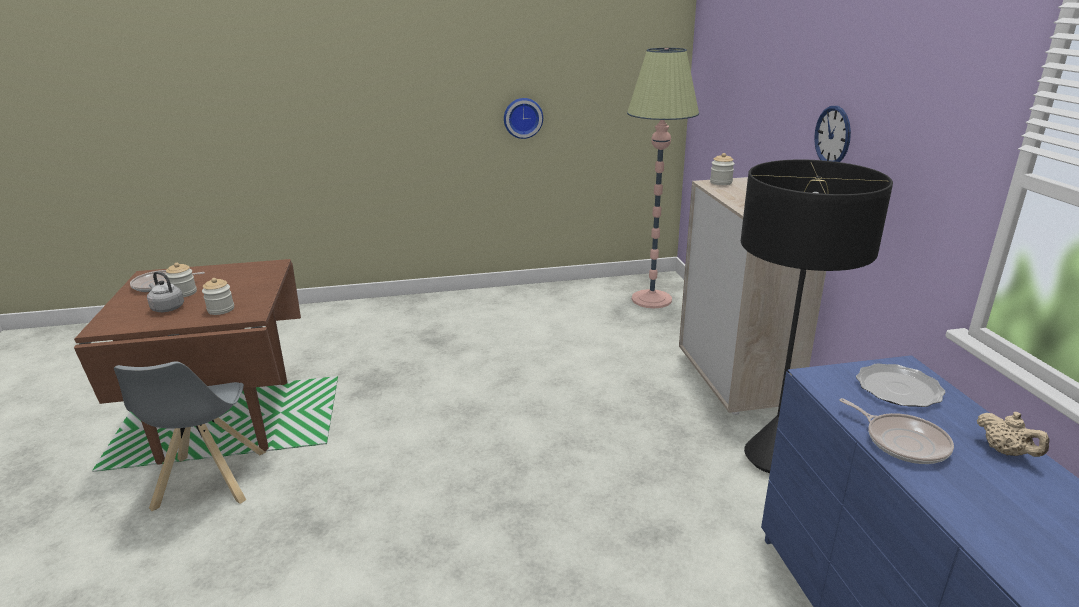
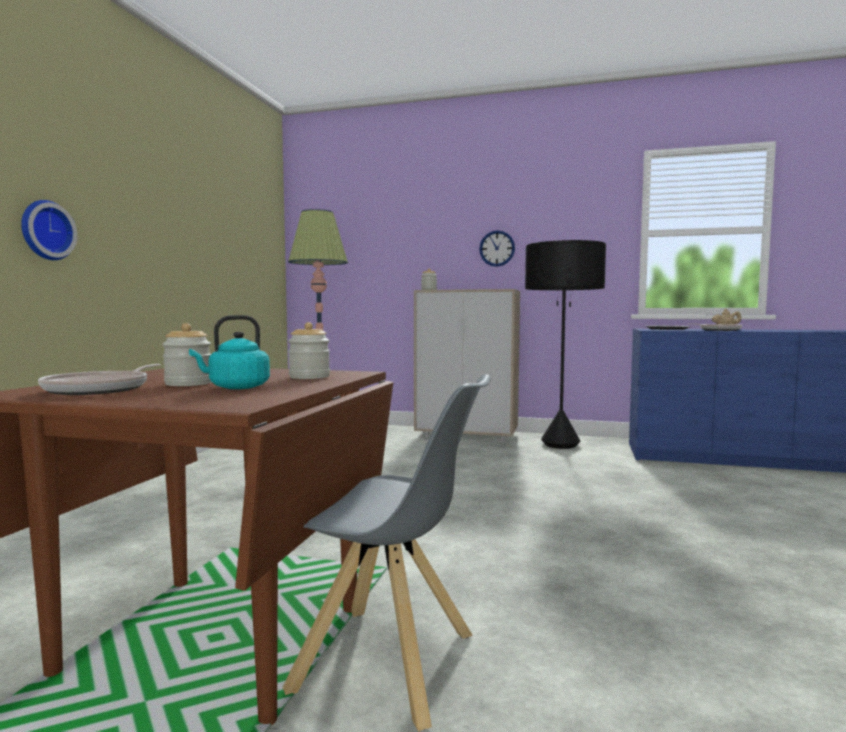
camera: 65 degrees left, 20 degrees down
grey kettle [147,271,184,312] -> turquoise kettle [189,315,270,389]
wall clock [504,98,543,139] -> wall clock moved to [21,200,77,260]

